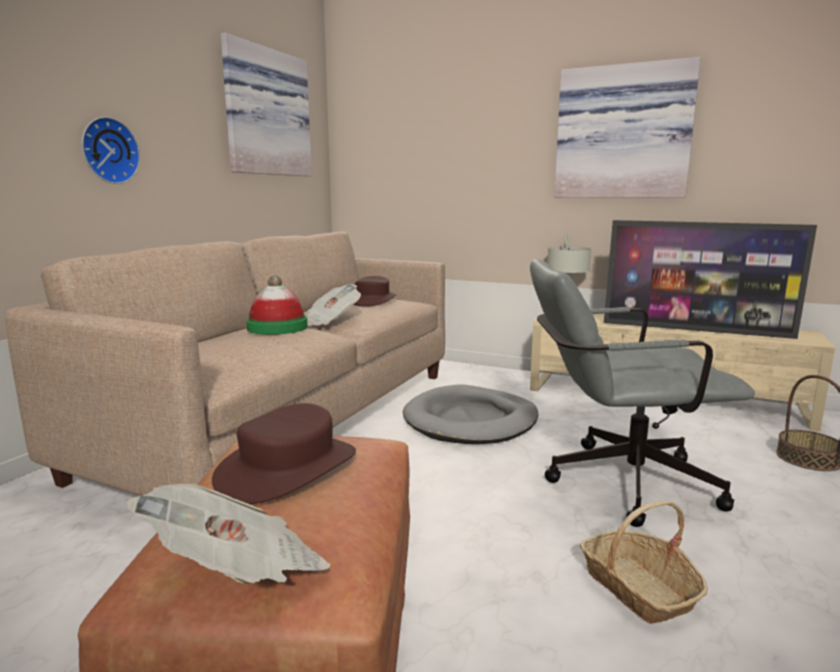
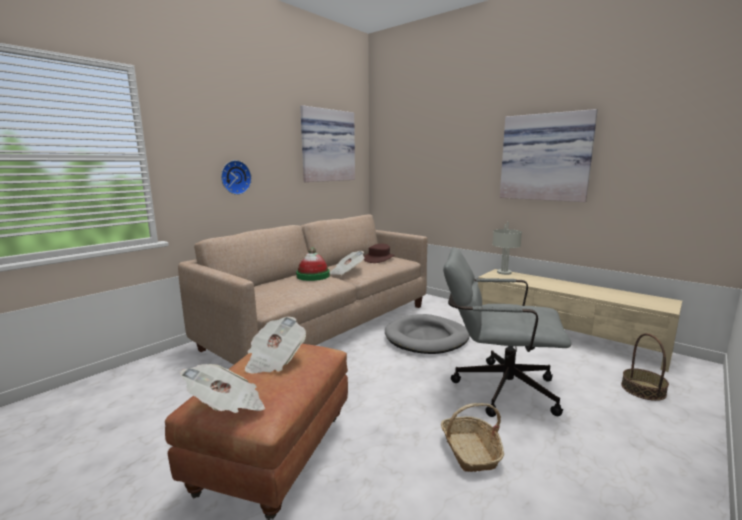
camera: 15 degrees right, 0 degrees up
brown hat [212,403,356,504] -> newspaper [245,316,306,374]
television [604,220,817,339] -> none

